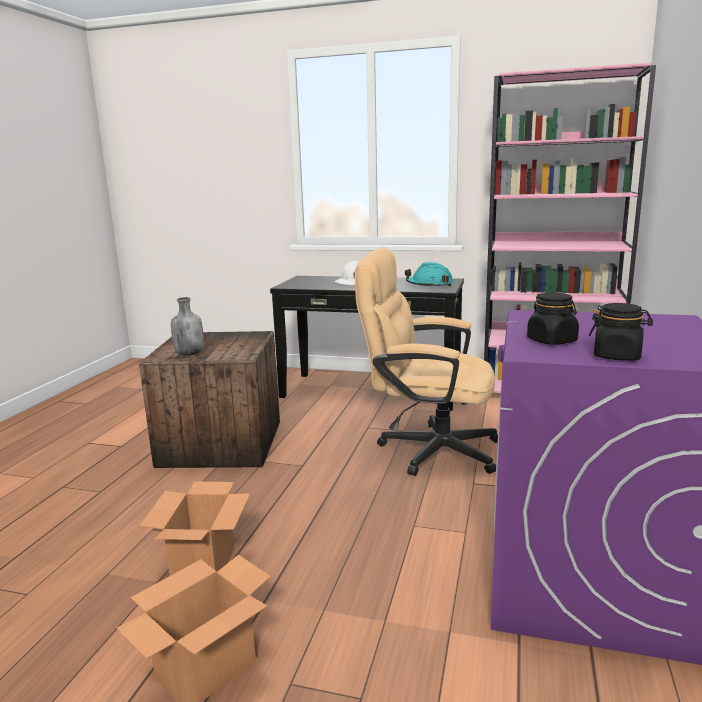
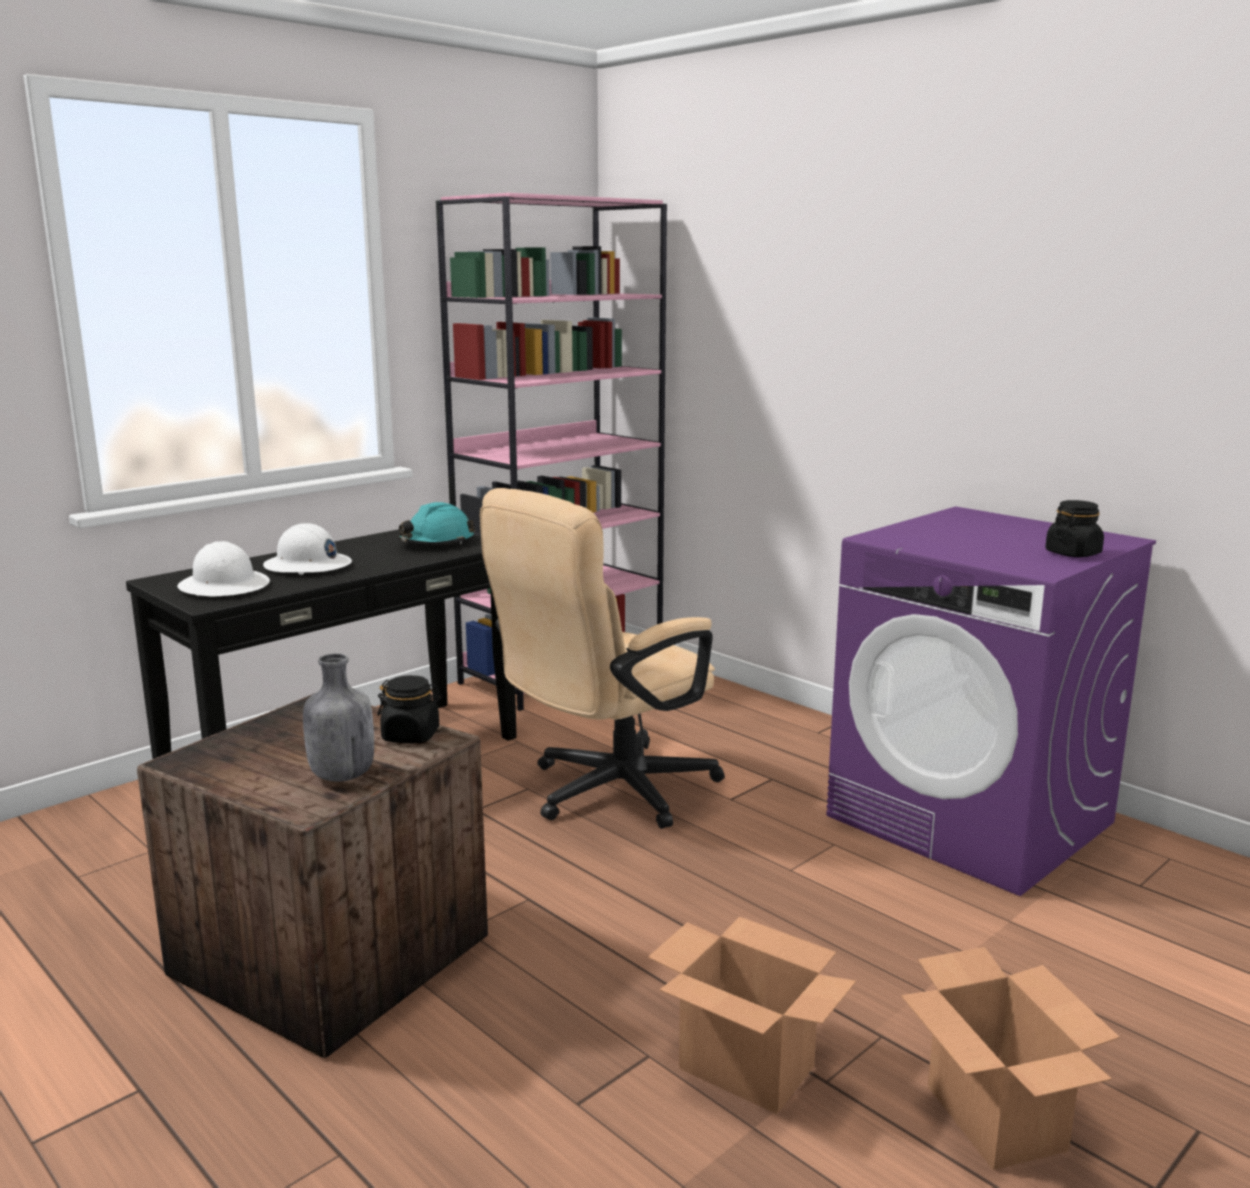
camera: 60 degrees left, 0 degrees up
black jar [527,293,579,345] -> black jar moved to [377,675,442,743]
none -> white hard hat [177,541,270,597]

